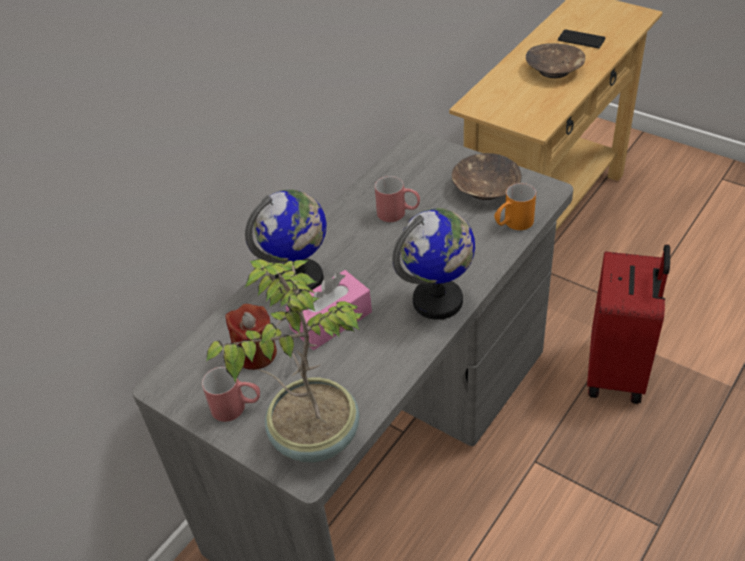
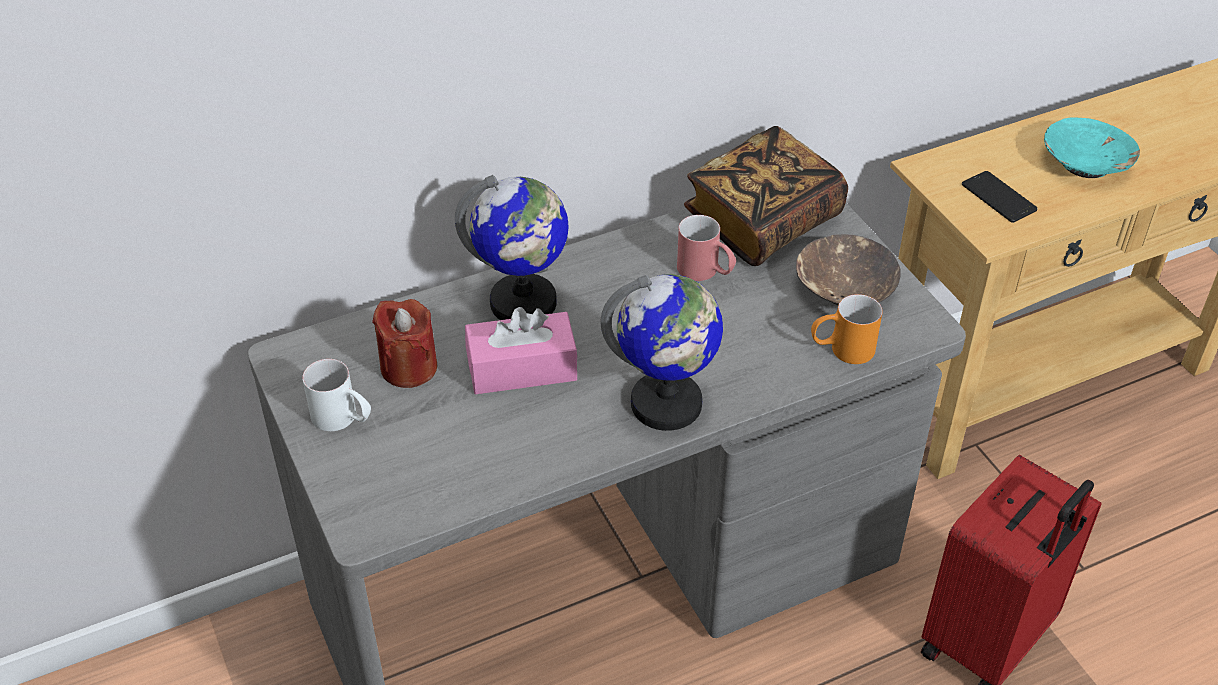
camera: 25 degrees right, 0 degrees up
red mug [202,367,260,422] -> white mug [302,359,371,431]
potted plant [206,259,363,462] -> none
brown bowl [526,43,585,78] -> turquoise bowl [1044,117,1140,178]
phone [558,30,605,48] -> phone moved to [962,171,1037,223]
none -> book [684,126,848,266]

